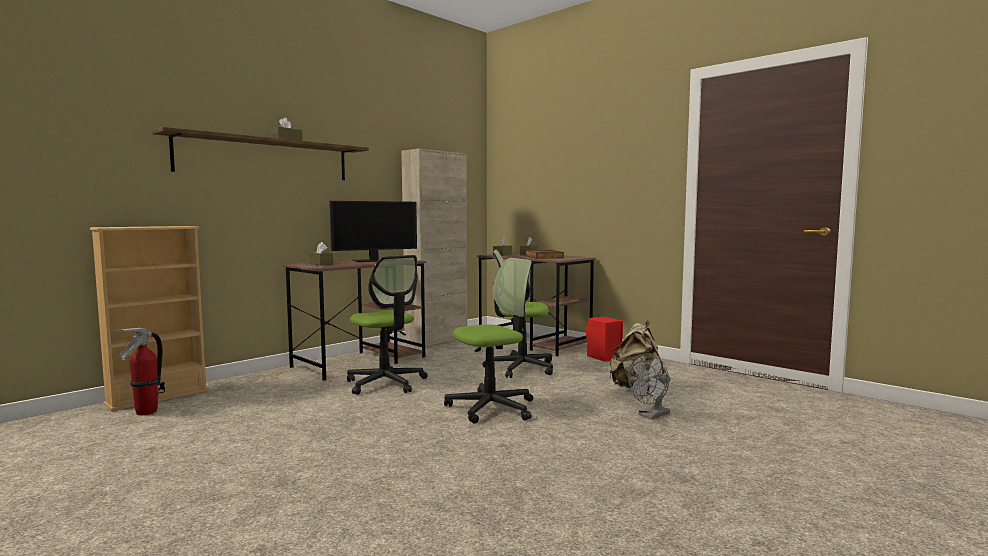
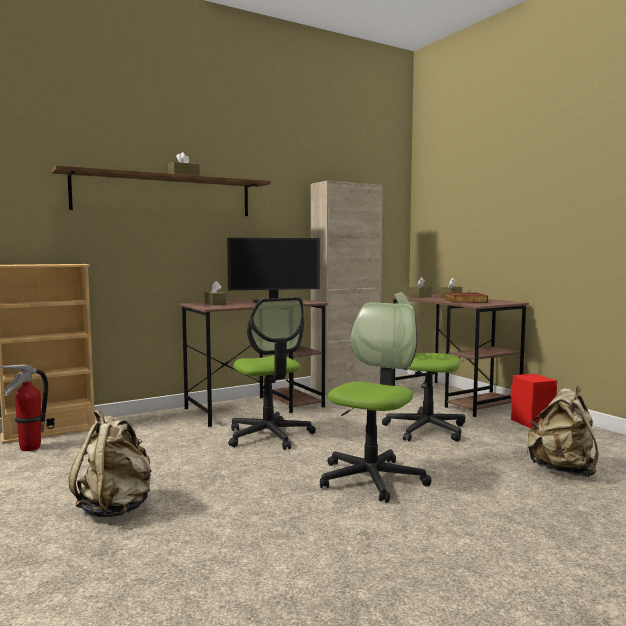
camera: 15 degrees right, 0 degrees up
office chair [444,258,533,423] -> office chair turned 45 degrees counterclockwise [320,302,432,503]
grey fan [628,353,671,419] -> none
none -> beige backpack [69,409,152,518]

